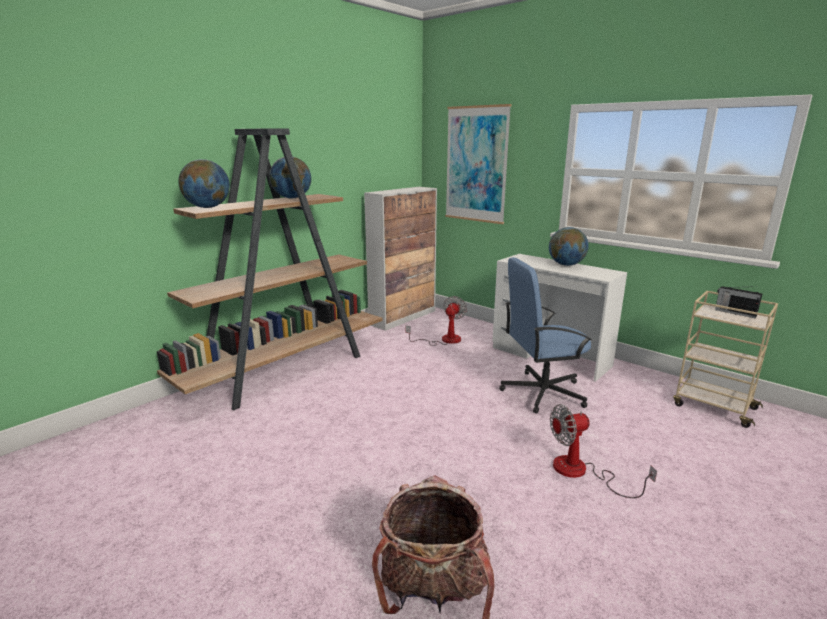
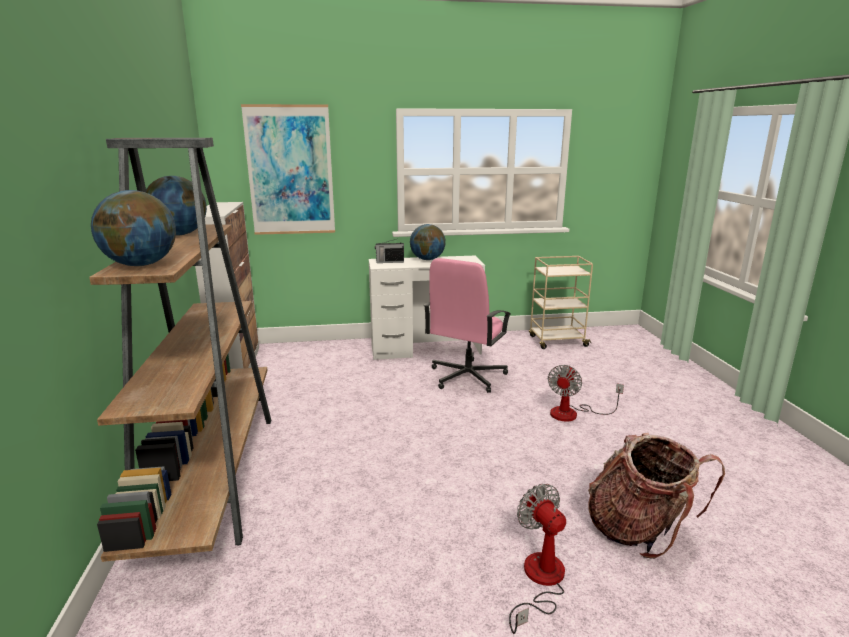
camera: 50 degrees left, 0 degrees up
fan [405,296,467,346] -> fan moved to [509,484,566,634]
blue office chair [499,257,592,414] -> pink office chair [424,258,511,393]
radio [715,286,762,318] -> radio moved to [375,239,404,263]

